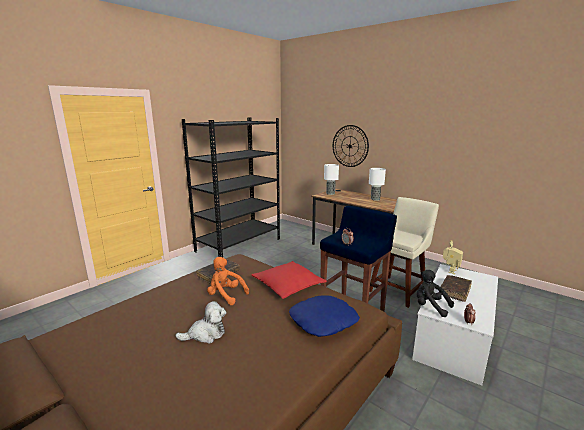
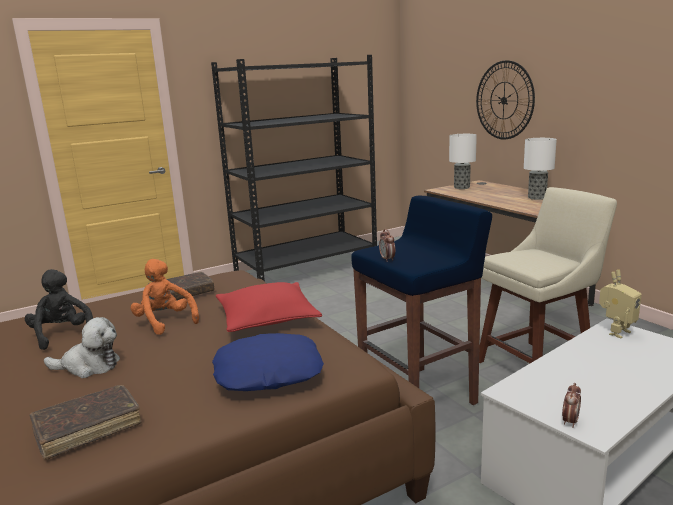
camera: 20 degrees right, 0 degrees up
black plush toy [417,270,454,317] -> black plush toy moved to [25,269,93,350]
brown book [439,275,472,302] -> brown book moved to [29,385,142,459]

